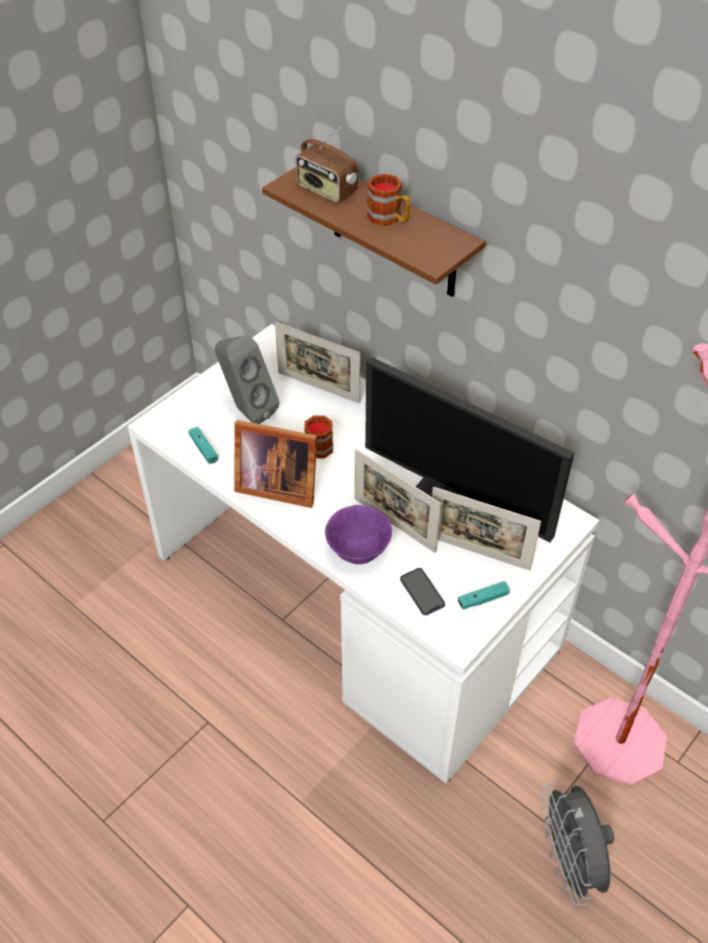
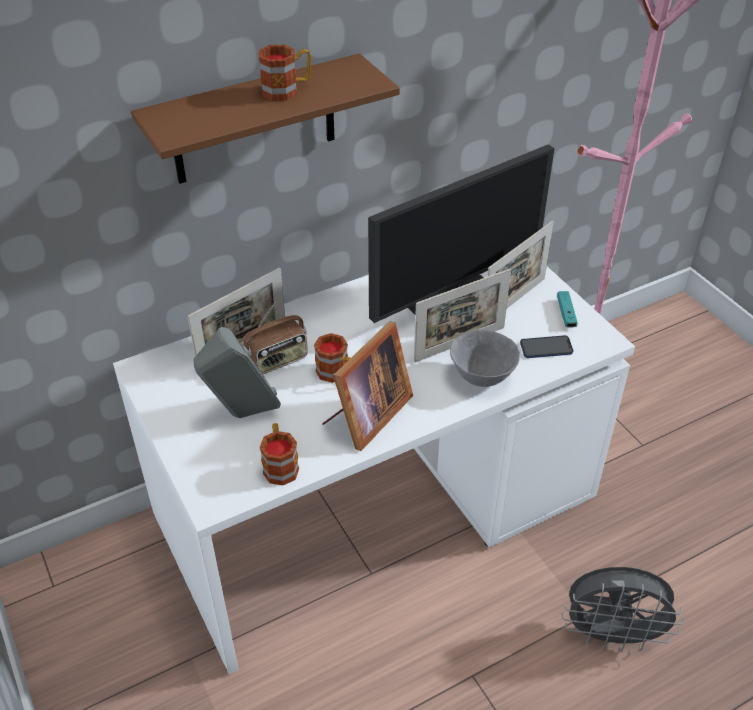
camera: 70 degrees left, 5 degrees down
turquoise game controller [188,427,218,464] -> mug [260,423,299,486]
radio [296,127,358,203] -> radio moved to [243,300,308,374]
purple bowl [325,505,392,564] -> grey bowl [450,329,520,387]
grey fan [541,782,614,906] -> grey fan moved to [562,567,684,652]

